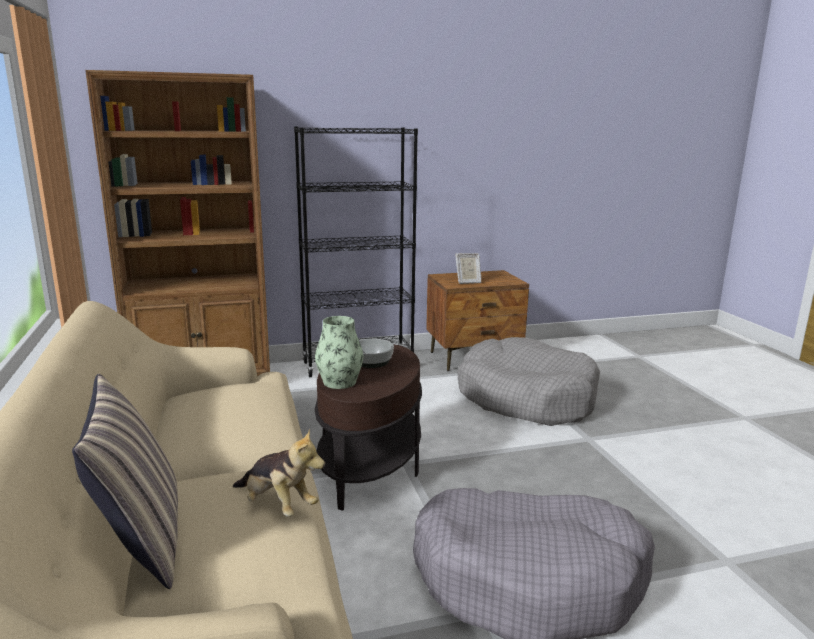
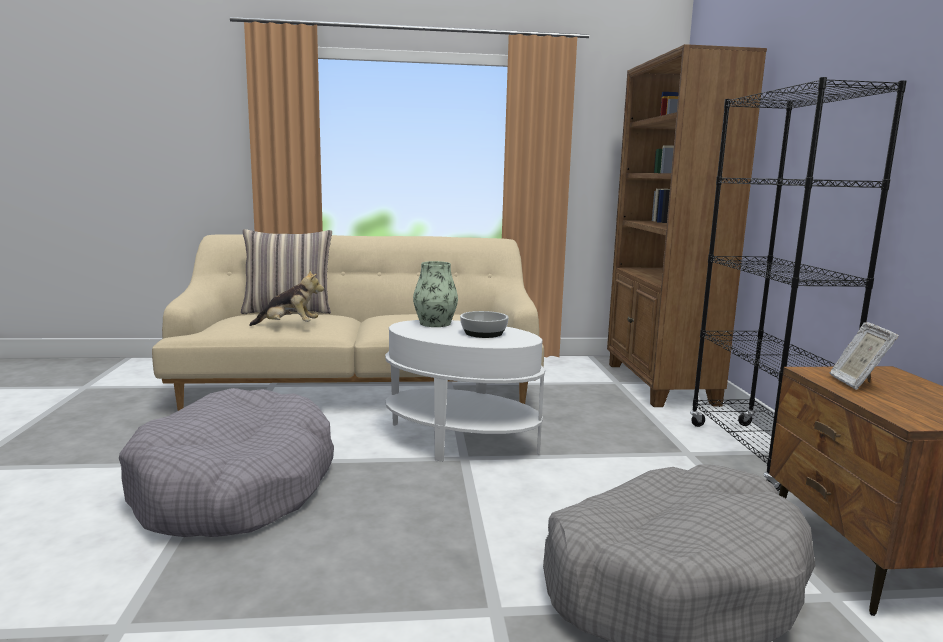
camera: 100 degrees right, 5 degrees down
plush toy [233,429,325,516] -> plush toy turned 135 degrees counterclockwise [249,270,324,326]
brown side table [315,344,422,511] -> white side table [385,320,545,462]

